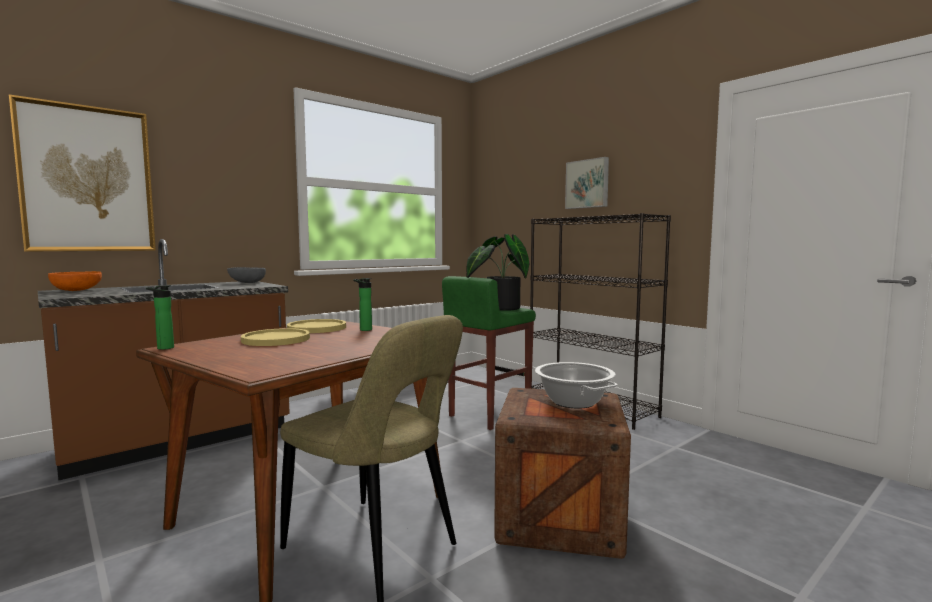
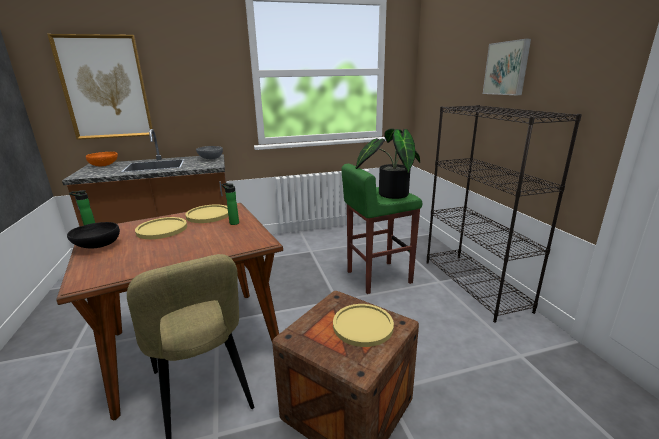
camera: 25 degrees right, 15 degrees up
cooking pot [535,362,618,409] -> yellow plate [333,304,394,347]
none -> black bowl [67,222,120,248]

